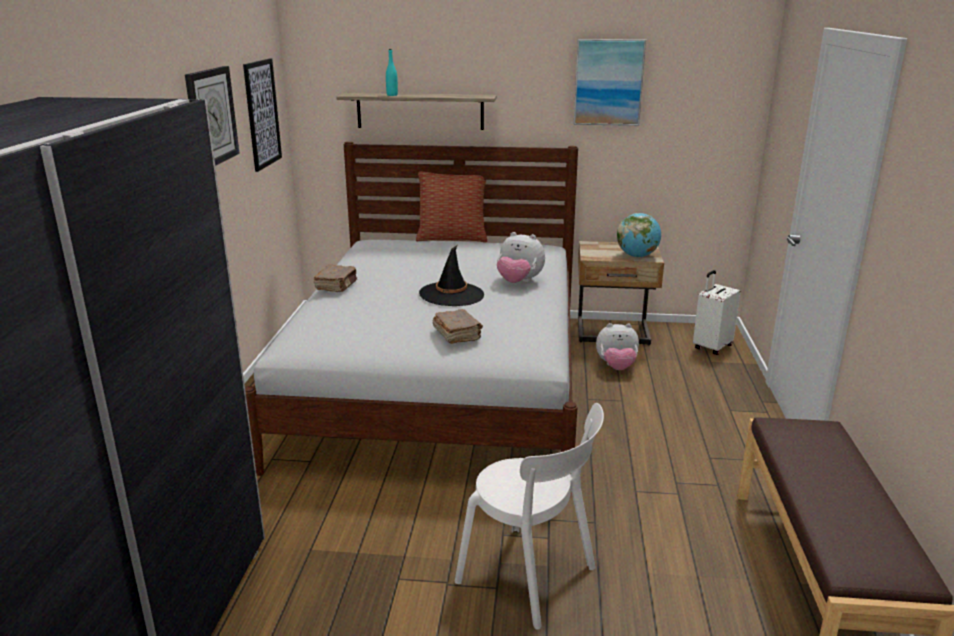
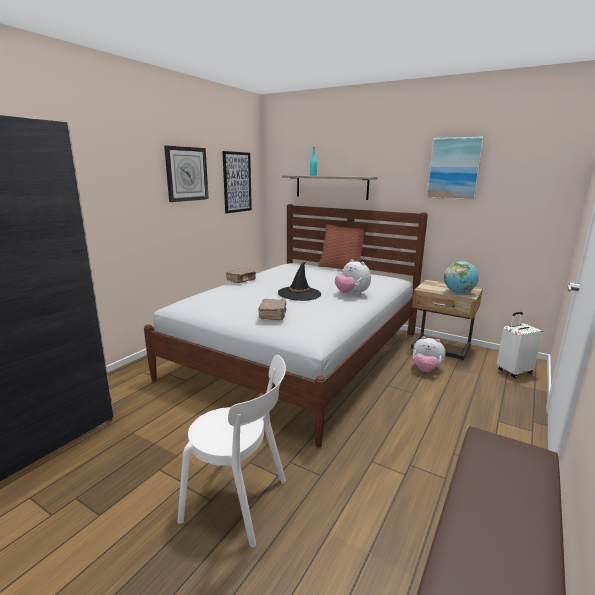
camera: 25 degrees right, 5 degrees down
white chair [455,403,604,630] -> white chair turned 45 degrees counterclockwise [177,355,286,547]

